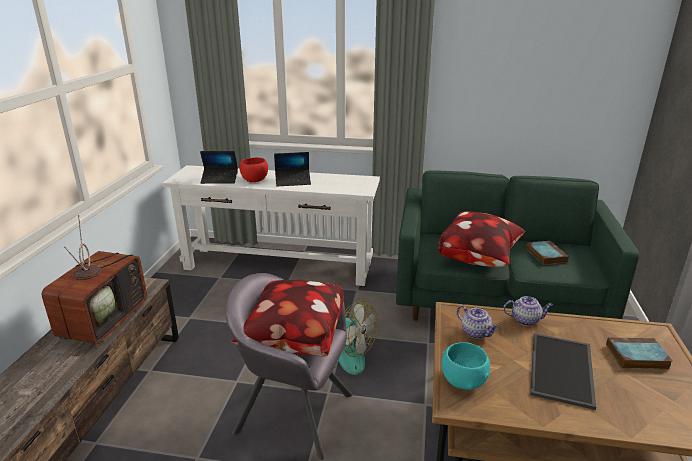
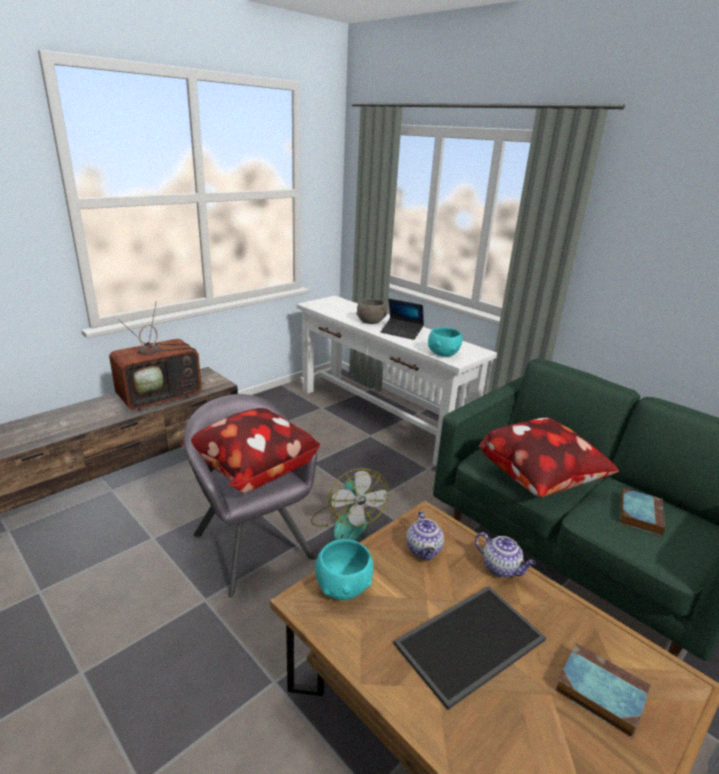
camera: 35 degrees right, 0 degrees up
laptop [200,151,238,184] -> none
red bowl [239,158,268,182] -> grey bowl [356,299,387,324]
none -> turquoise bowl [428,327,462,357]

